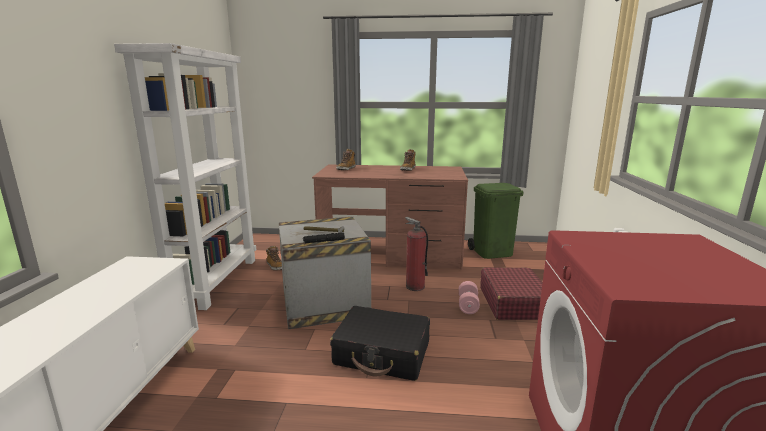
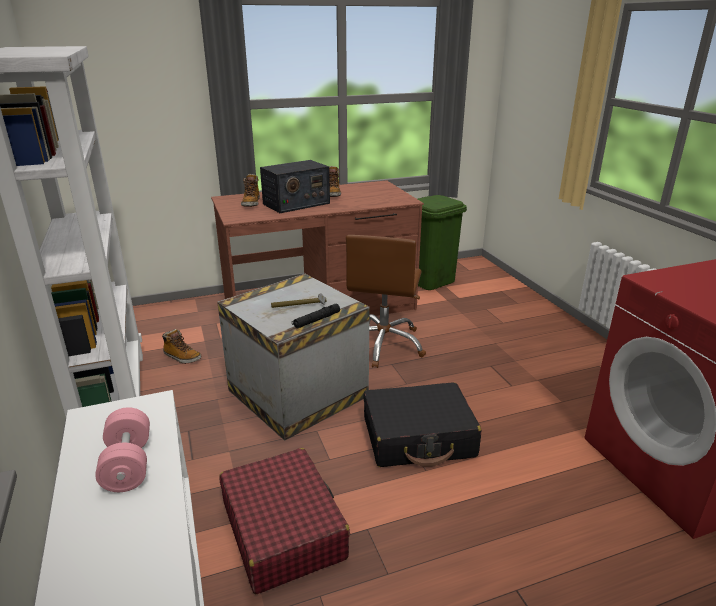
camera: 25 degrees left, 10 degrees up
fire extinguisher [405,217,428,291] -> brown office chair [346,235,426,368]
pink dumbbell [459,281,480,314] -> pink dumbbell moved to [95,407,150,492]
red suitcase [480,267,543,320] -> red suitcase moved to [220,448,350,594]
none -> radio [260,160,330,213]

